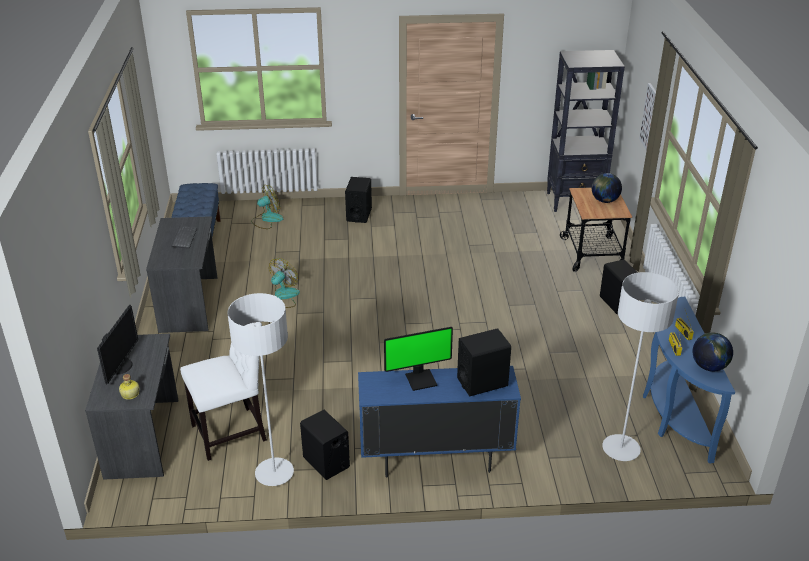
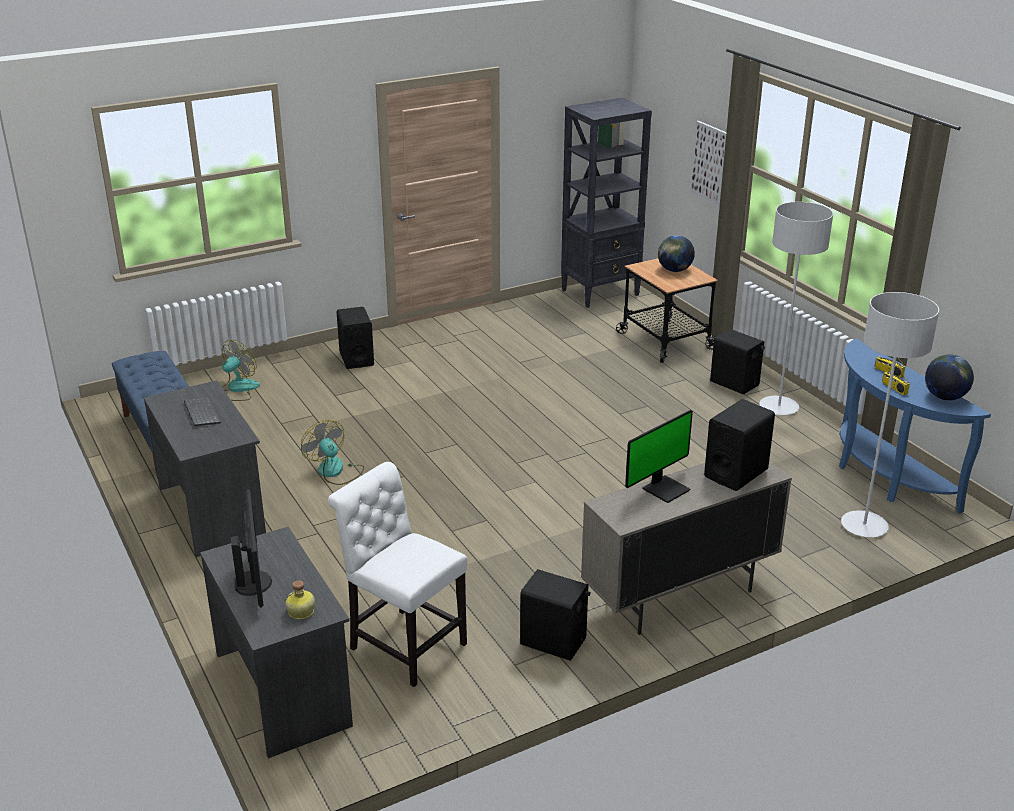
camera: 25 degrees left, 5 degrees down
white chair [180,322,267,461] -> white chair turned 90 degrees counterclockwise [328,462,467,687]
grey floor lamp [227,293,294,486] -> grey floor lamp moved to [759,202,833,415]
fan [269,258,300,308] -> fan turned 45 degrees counterclockwise [301,420,364,485]
blue cabinet [358,366,521,478] -> beige cabinet [581,461,792,635]

